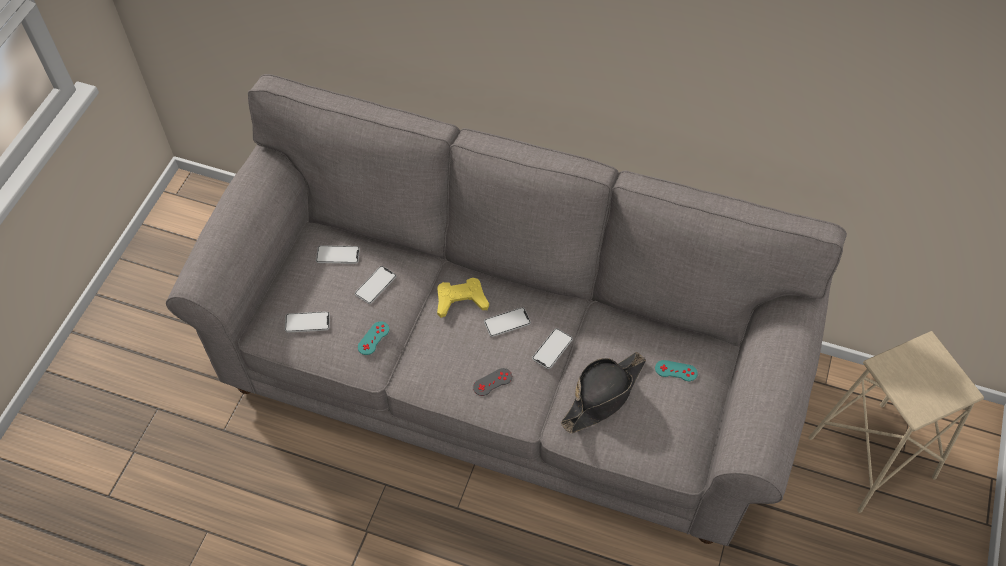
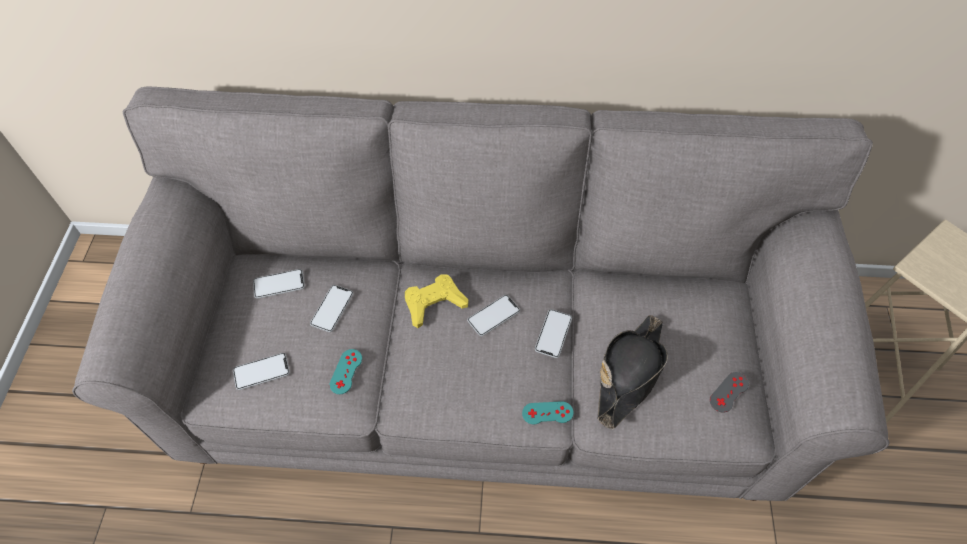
camera: 15 degrees left, 0 degrees up
grey game controller [473,368,512,396] -> grey game controller moved to [710,372,749,413]
turquoise game controller [655,360,698,381] -> turquoise game controller moved to [522,401,573,425]

